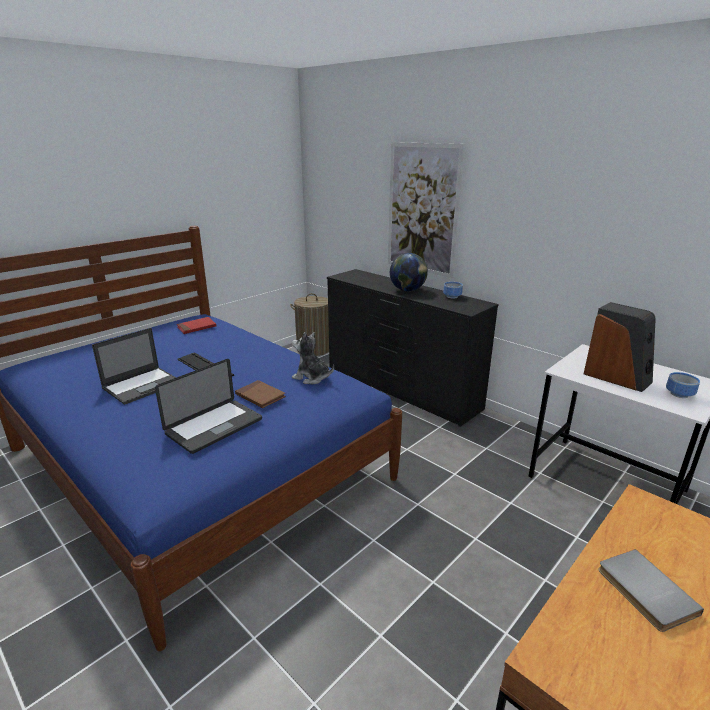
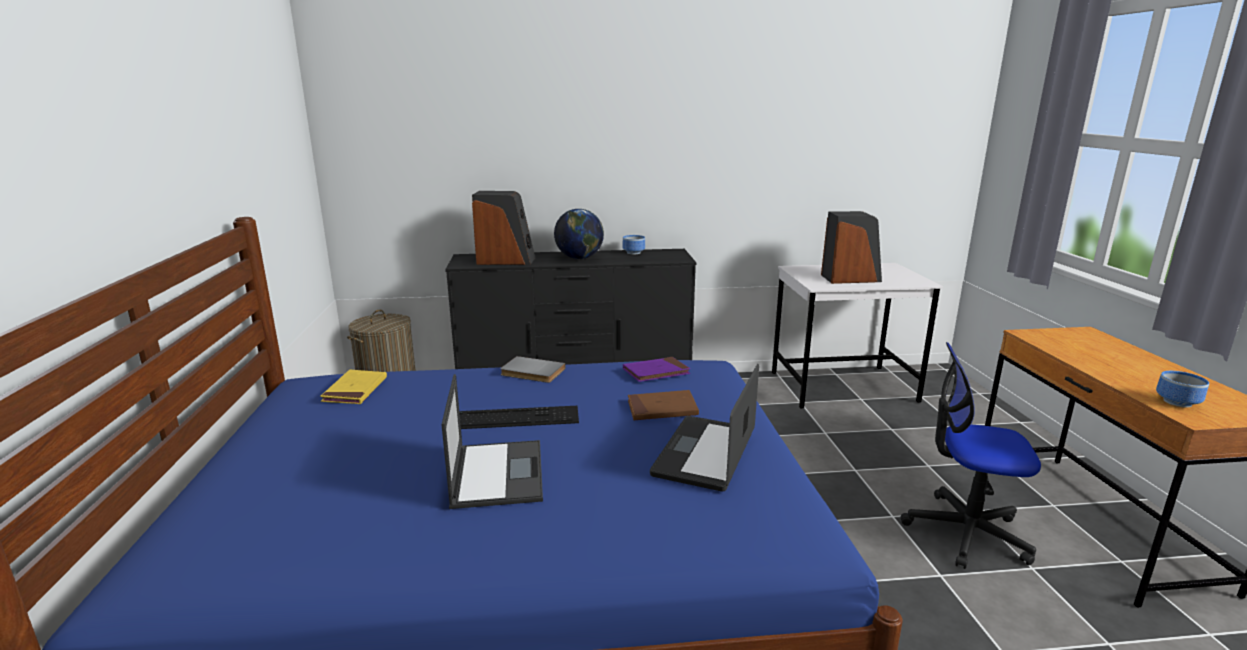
camera: 50 degrees left, 5 degrees down
laptop [155,359,262,454] -> laptop turned 150 degrees counterclockwise [650,364,759,492]
red book [177,317,216,334] -> yellow book [320,370,387,404]
plush toy [292,332,334,384] -> purple book [623,357,690,382]
picture [388,142,464,278] -> none
grey book [598,549,704,632] -> grey book moved to [500,356,565,383]
bowl [666,372,700,398] -> bowl moved to [1156,371,1209,408]
none -> speaker [472,191,535,265]
none -> office chair [900,342,1041,569]

